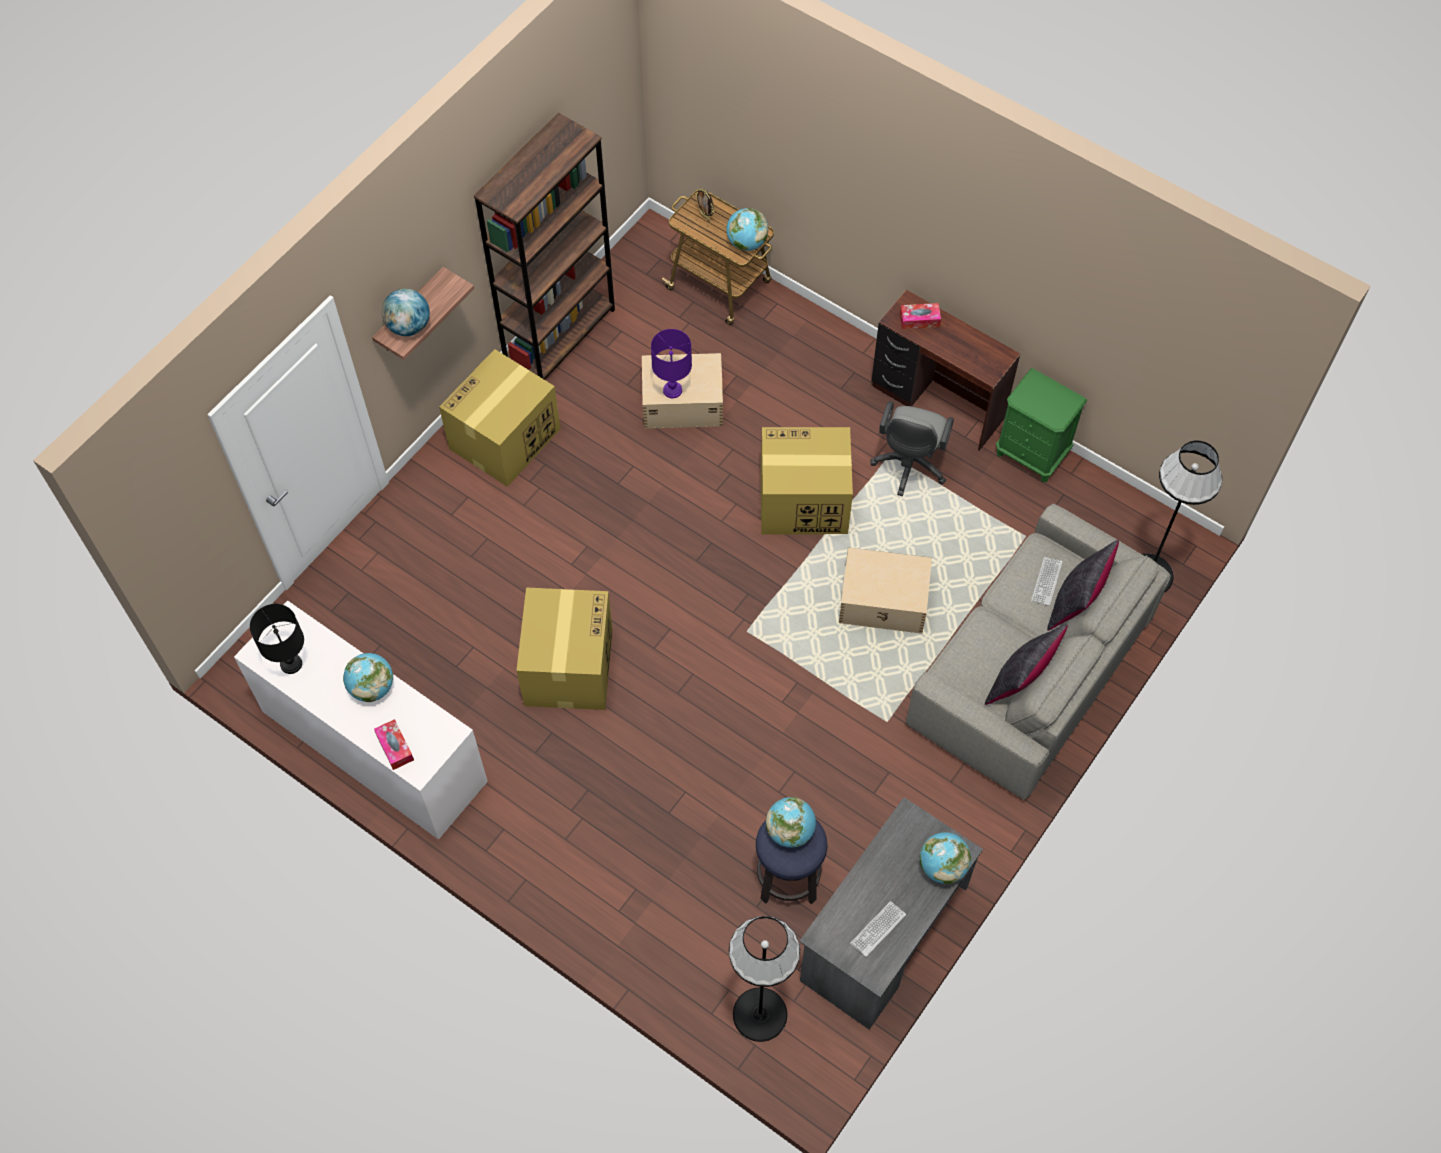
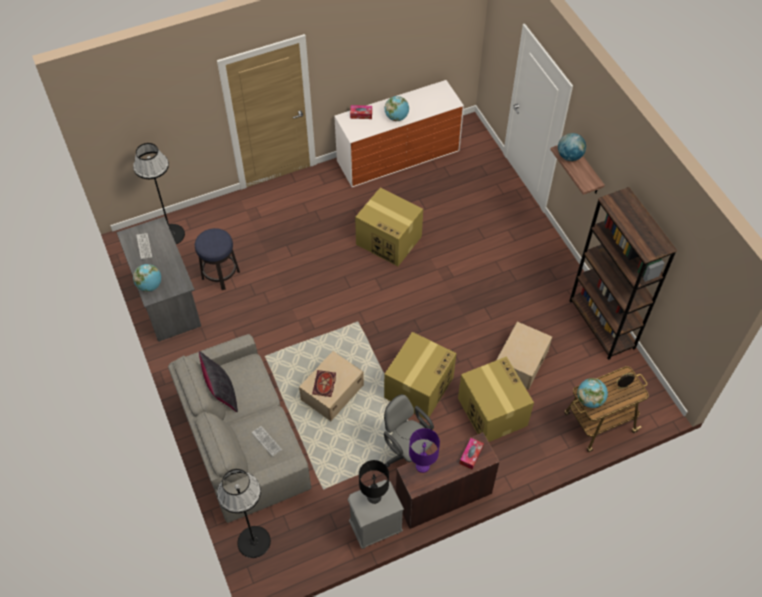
camera: 120 degrees right, 5 degrees down
black table lamp [250,604,304,674] -> black table lamp moved to [359,460,389,504]
cardboard box [439,349,561,487] -> cardboard box moved to [458,356,534,442]
purple table lamp [651,329,692,398] -> purple table lamp moved to [409,428,440,473]
globe [766,797,816,848] -> none
green nightstand [996,368,1087,482] -> grey nightstand [348,480,404,549]
black pillow [1047,540,1119,631] -> none
none -> book [312,370,336,397]

